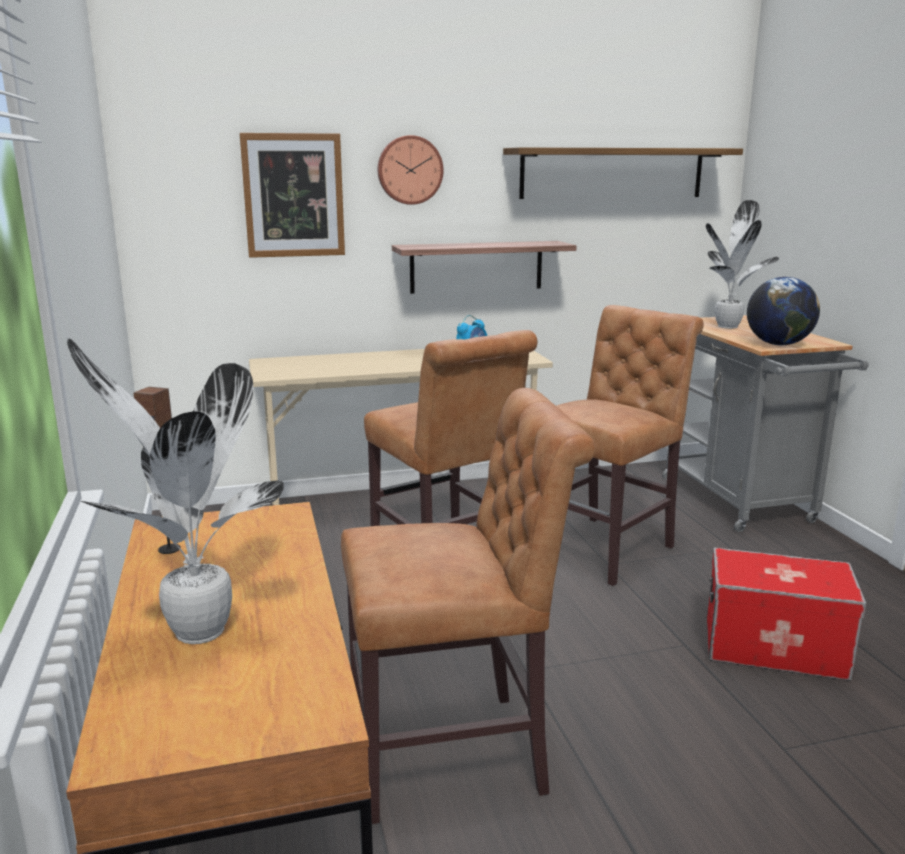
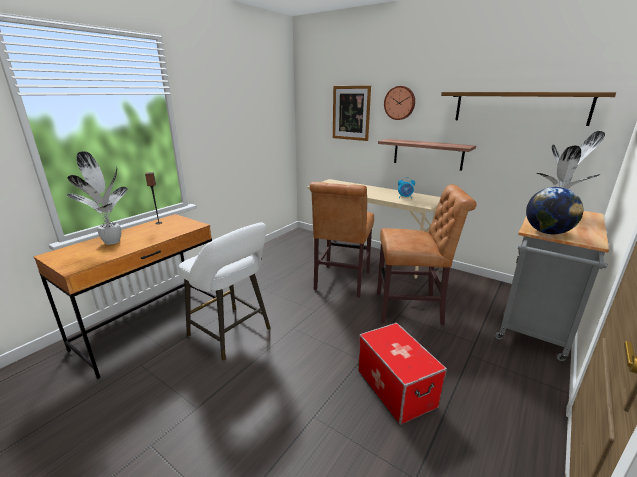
camera: 50 degrees right, 5 degrees up
brown chair [341,388,595,824] -> white stool [179,222,271,361]

